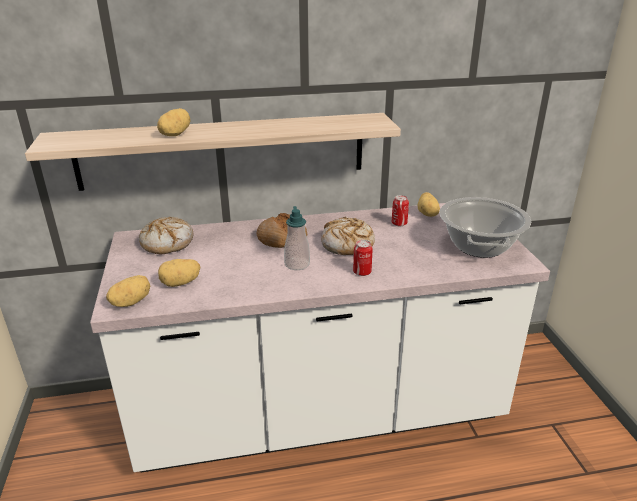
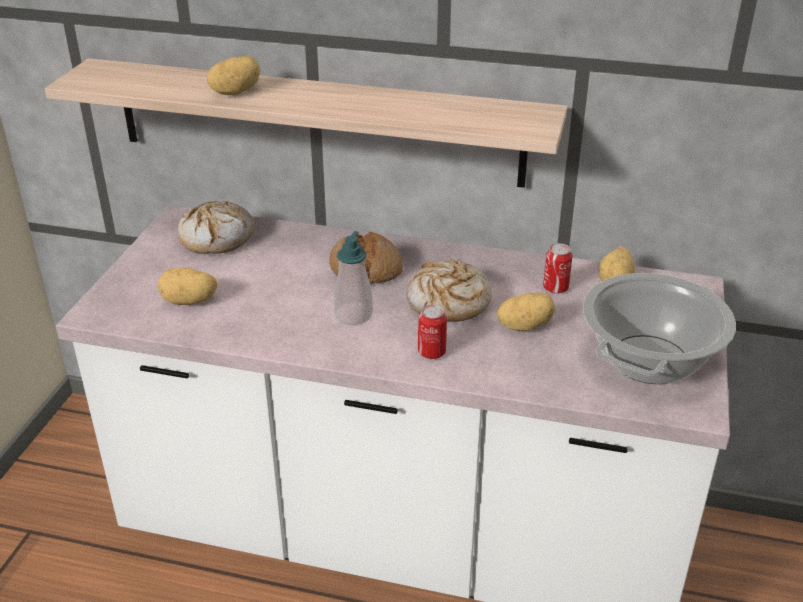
camera: 25 degrees right, 5 degrees up
potato [106,275,150,307] -> potato moved to [497,293,555,331]

